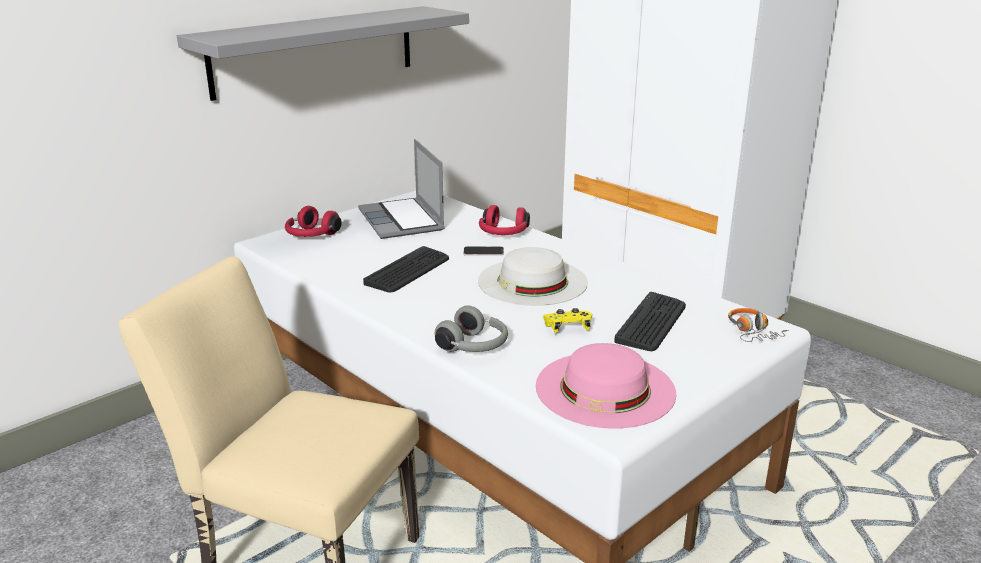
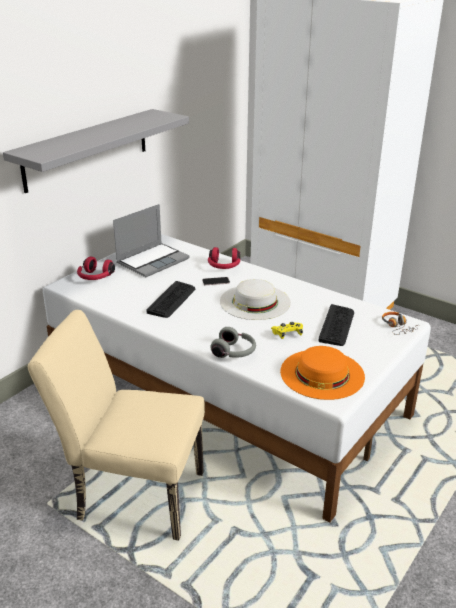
camera: 10 degrees left, 5 degrees up
laptop [358,139,445,239] -> laptop turned 105 degrees counterclockwise [113,204,189,277]
pink hat [536,343,676,429] -> orange hat [280,346,365,400]

